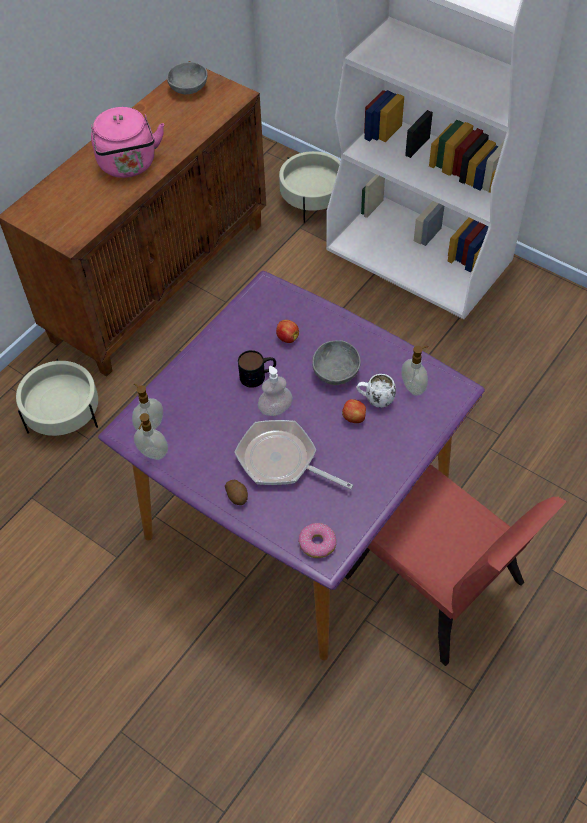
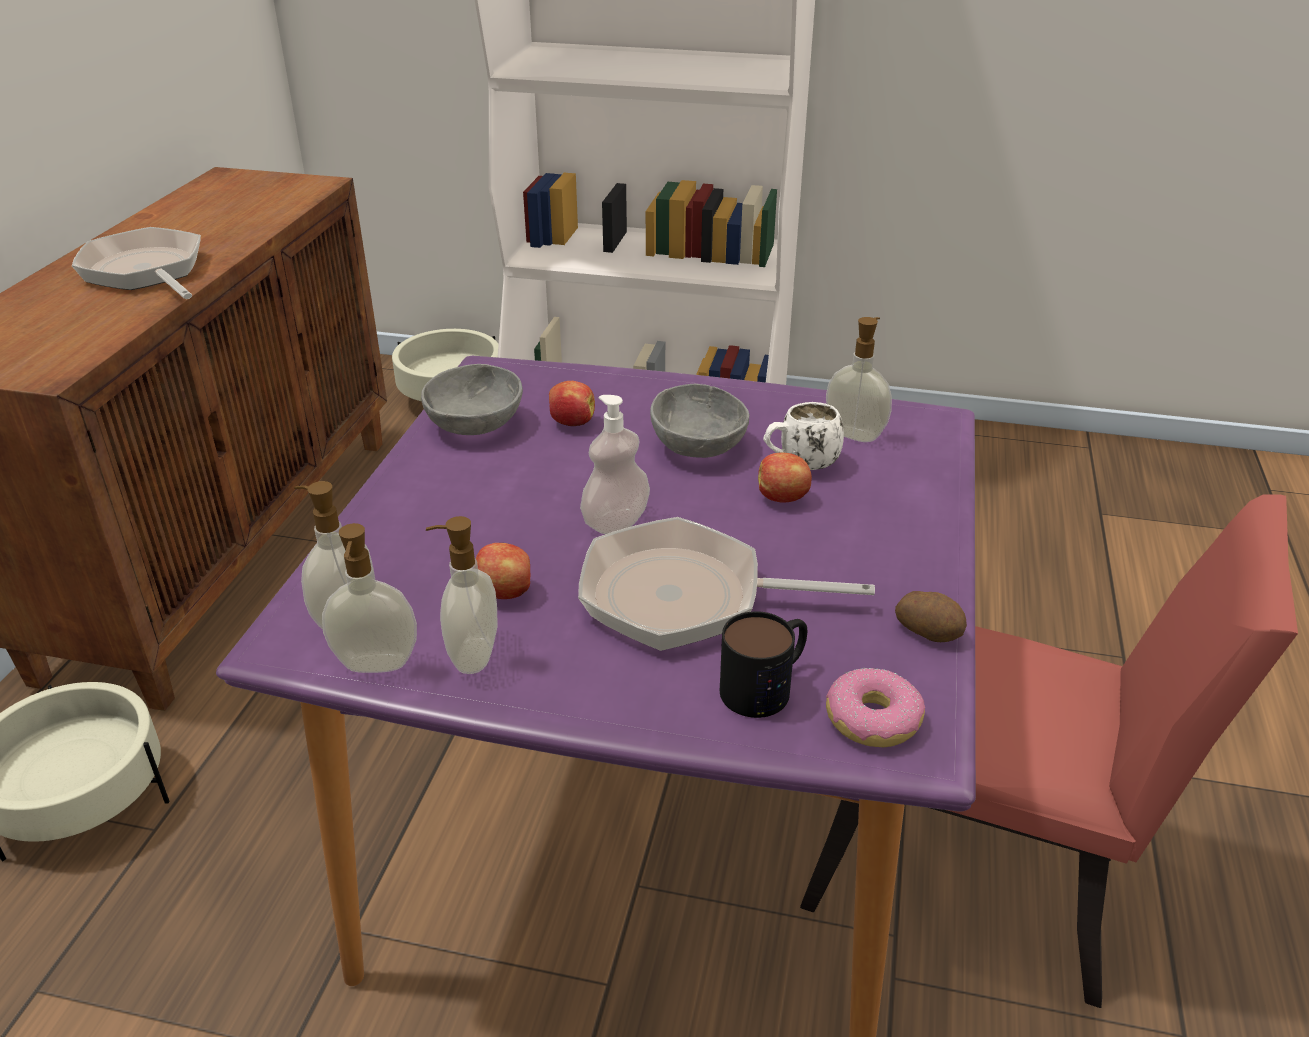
camera: 25 degrees left, 20 degrees down
pink kettle [91,107,164,178] -> frying pan [72,227,201,299]
grey bowl [167,62,208,94] -> grey bowl moved to [421,364,523,435]
potato [225,480,248,505] -> potato moved to [895,591,967,642]
mug [238,350,276,388] -> mug moved to [720,611,807,718]
none -> soap dispenser [426,516,498,674]
none -> apple [476,543,530,599]

